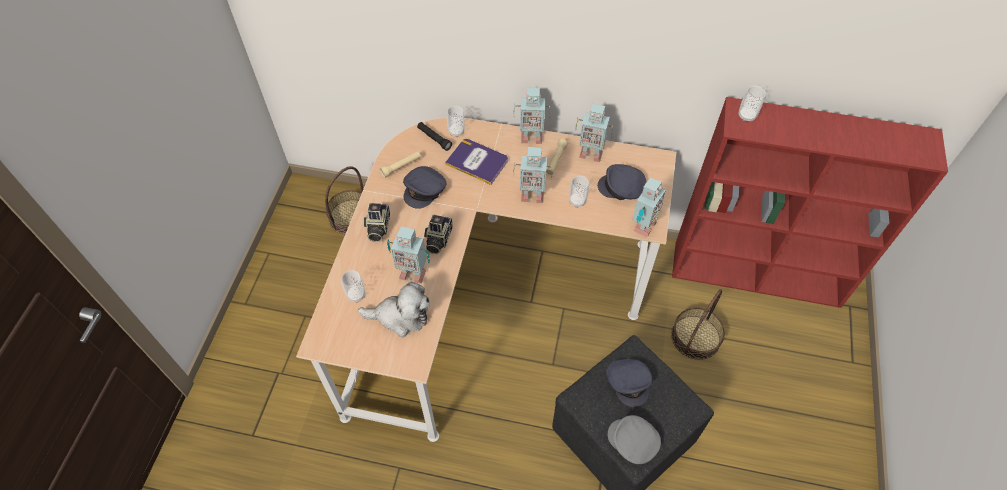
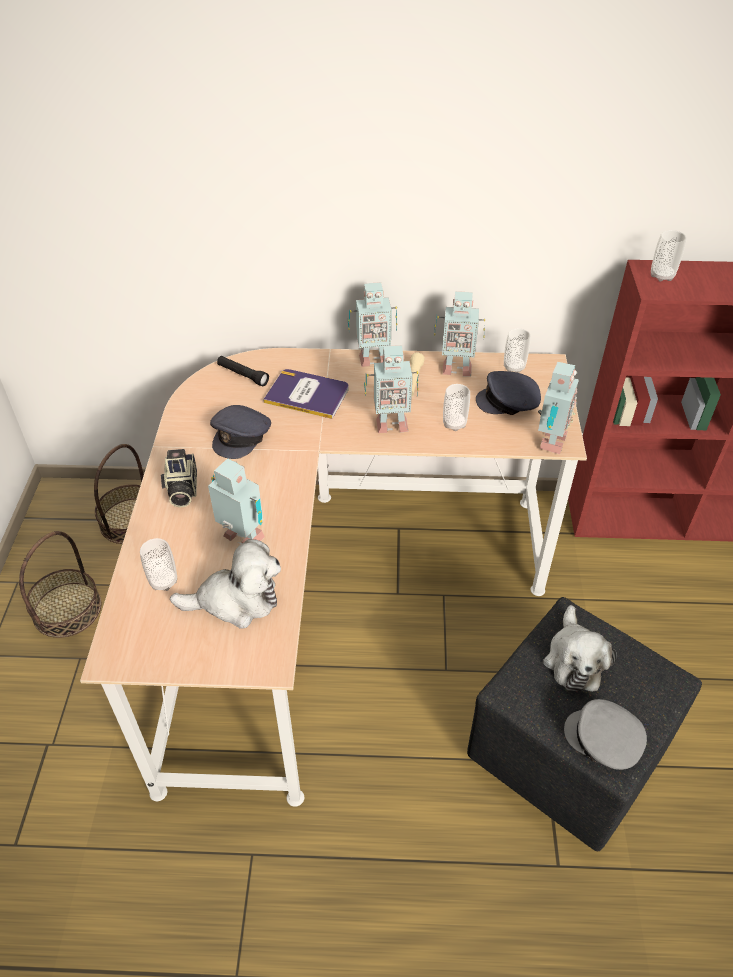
camera: 10 degrees left, 10 degrees down
beige flashlight [380,151,421,178] -> none
toy robot [387,226,430,284] -> toy robot turned 150 degrees counterclockwise [208,458,265,544]
camera [424,215,453,254] -> none
cup [447,106,465,137] -> cup moved to [504,328,531,373]
grey cap [606,359,652,407] -> plush toy [543,605,617,692]
basket [671,289,725,360] -> basket moved to [19,531,101,638]

